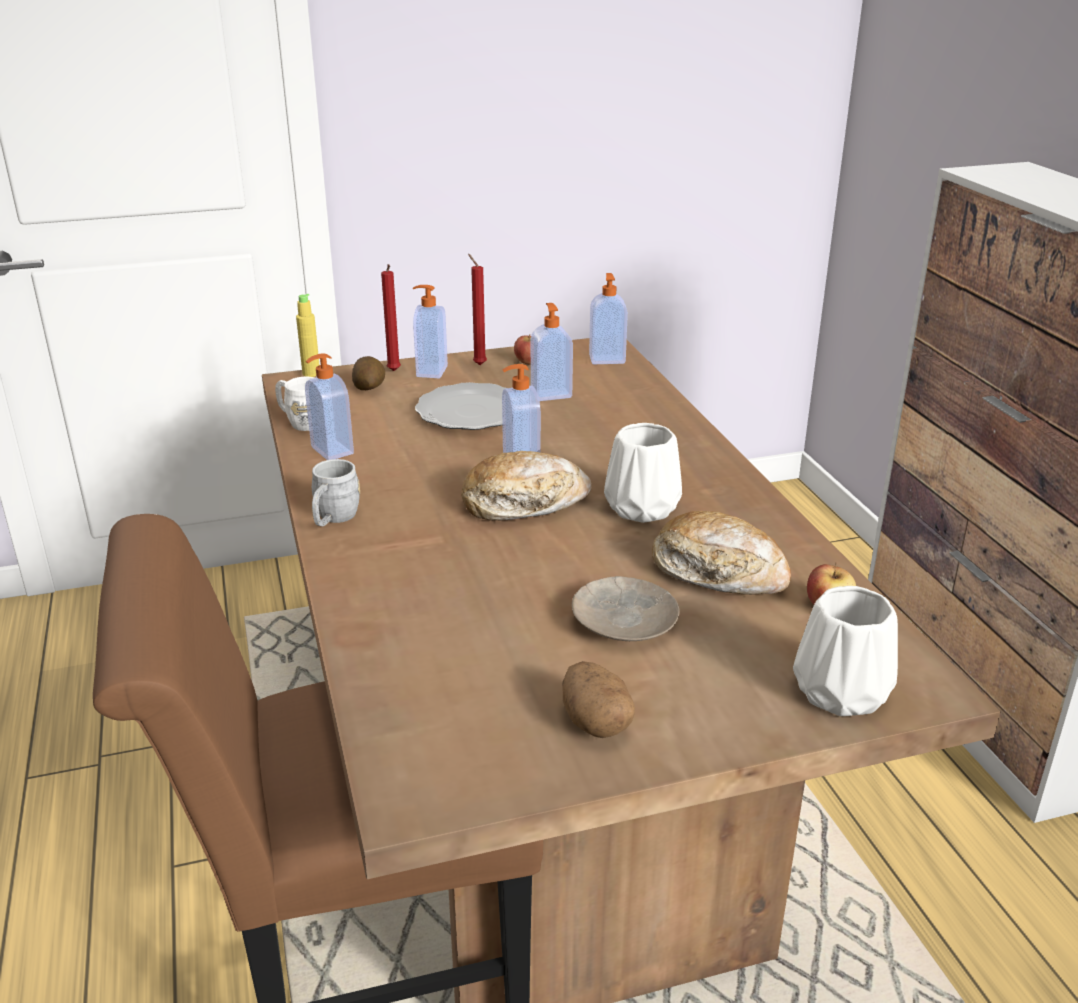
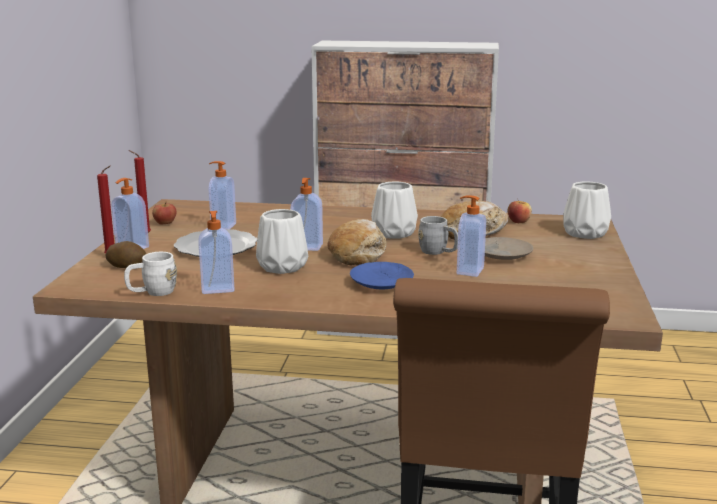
camera: 65 degrees left, 10 degrees down
yellow bottle [296,294,319,377] -> none
grey mug [312,459,360,526] -> grey mug moved to [418,216,458,255]
potato [562,661,635,738] -> none
soap dispenser [589,273,628,364] -> soap dispenser moved to [457,195,486,277]
none -> white vase [256,209,308,274]
none -> blue plate [350,262,414,289]

